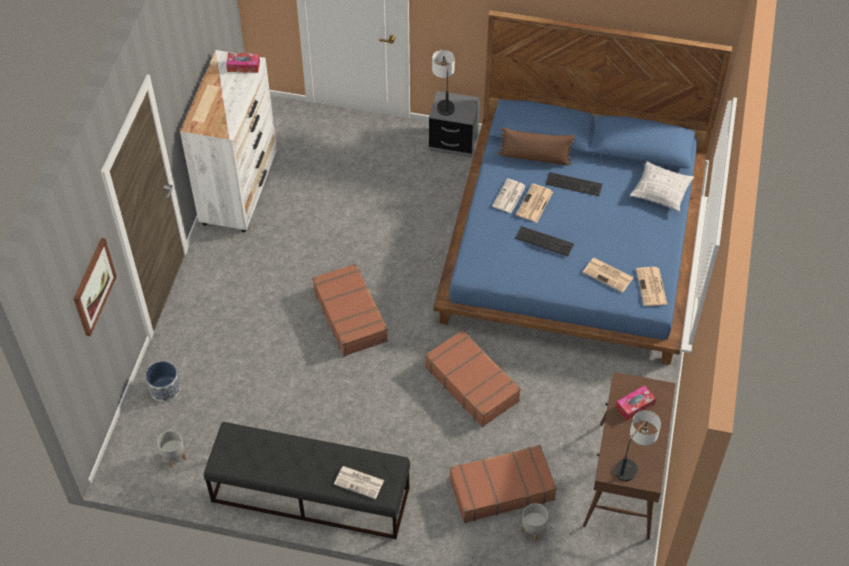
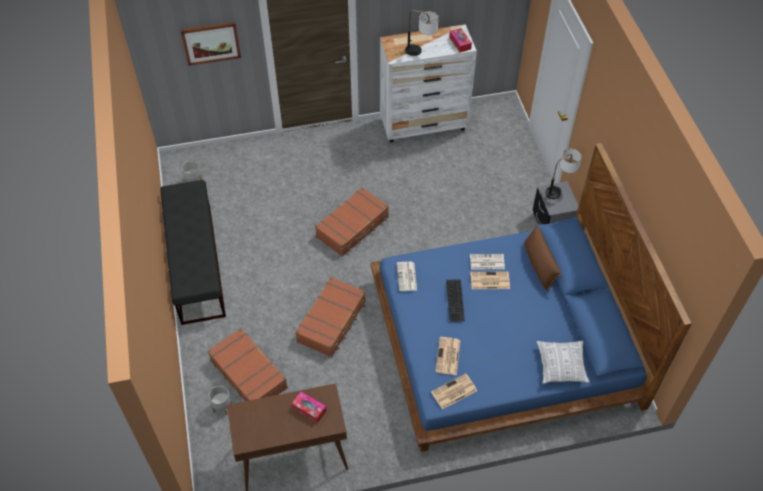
camera: 65 degrees right, 0 degrees up
planter [146,361,181,402] -> none
newspaper [334,466,384,499] -> newspaper moved to [397,262,417,291]
keyboard [545,172,603,196] -> none
table lamp [614,410,661,481] -> table lamp moved to [405,10,439,56]

